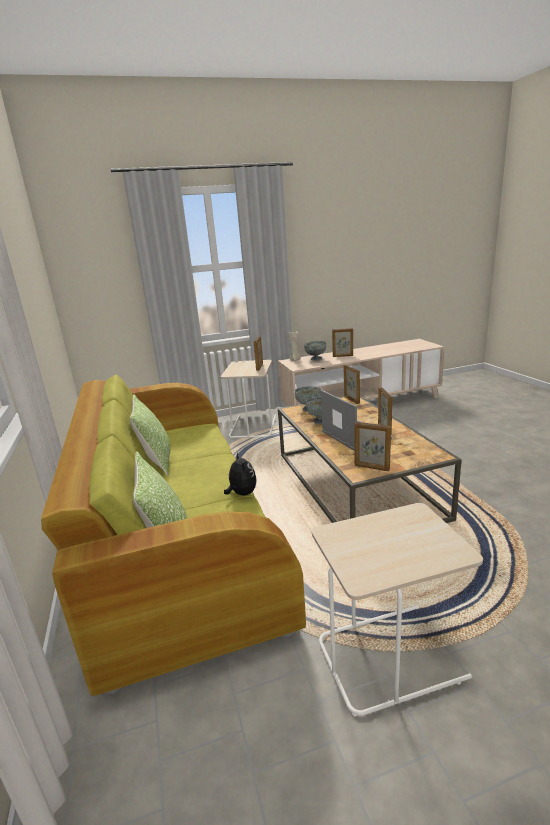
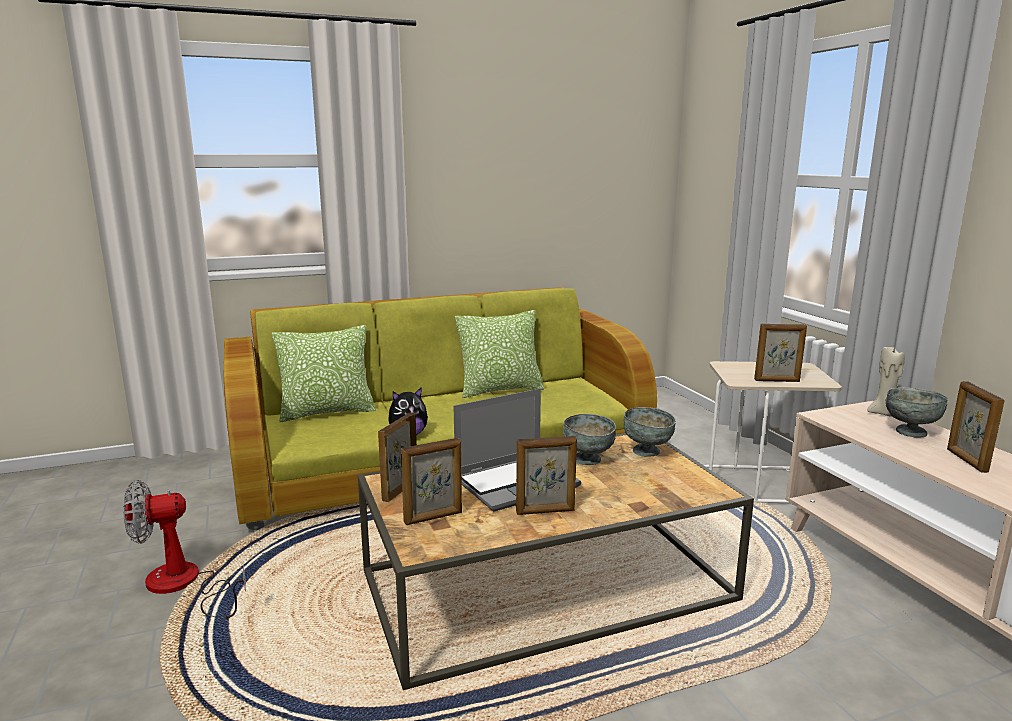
camera: 85 degrees right, 5 degrees down
beige side table [312,503,483,717] -> fan [123,480,246,618]
picture frame [344,365,360,404] -> picture frame moved to [401,438,462,525]

